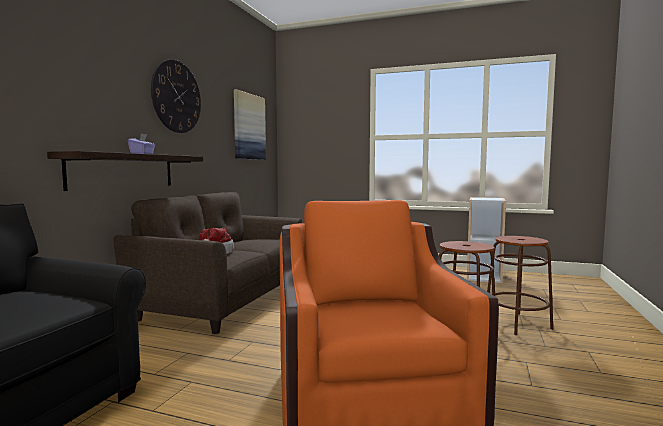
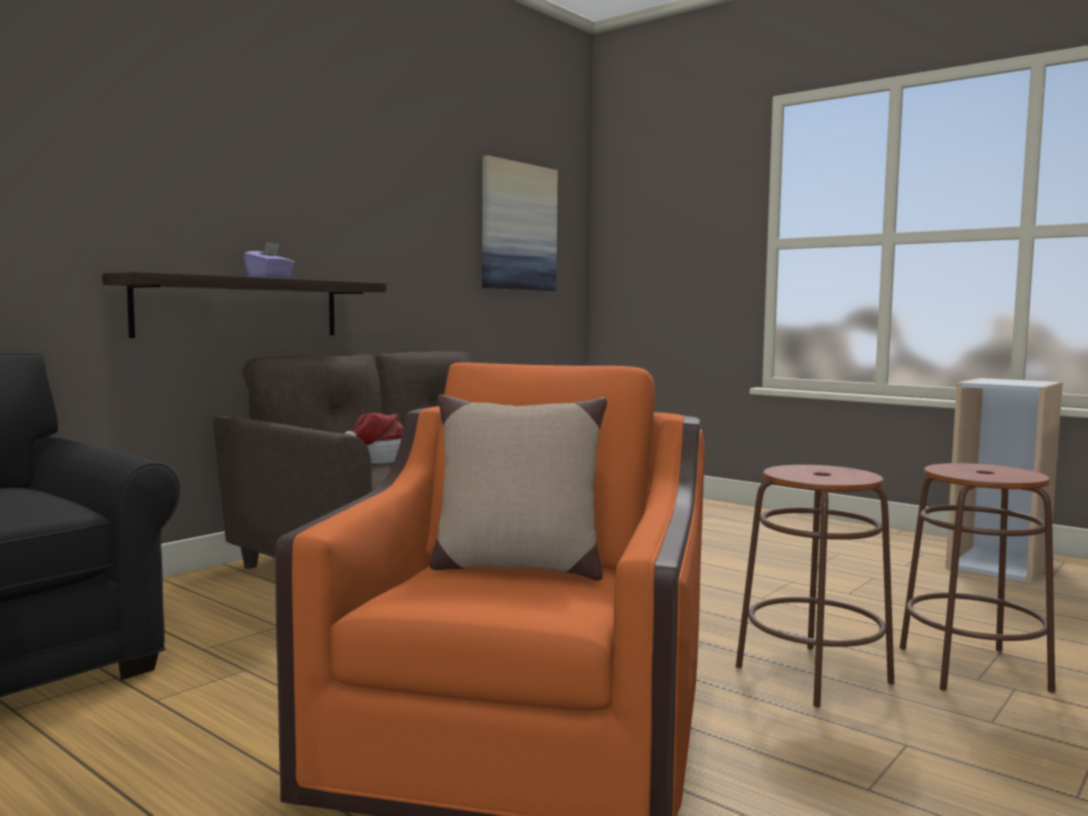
camera: 20 degrees right, 0 degrees up
wall clock [151,60,201,133] -> none
none -> beige pillow [429,394,607,581]

